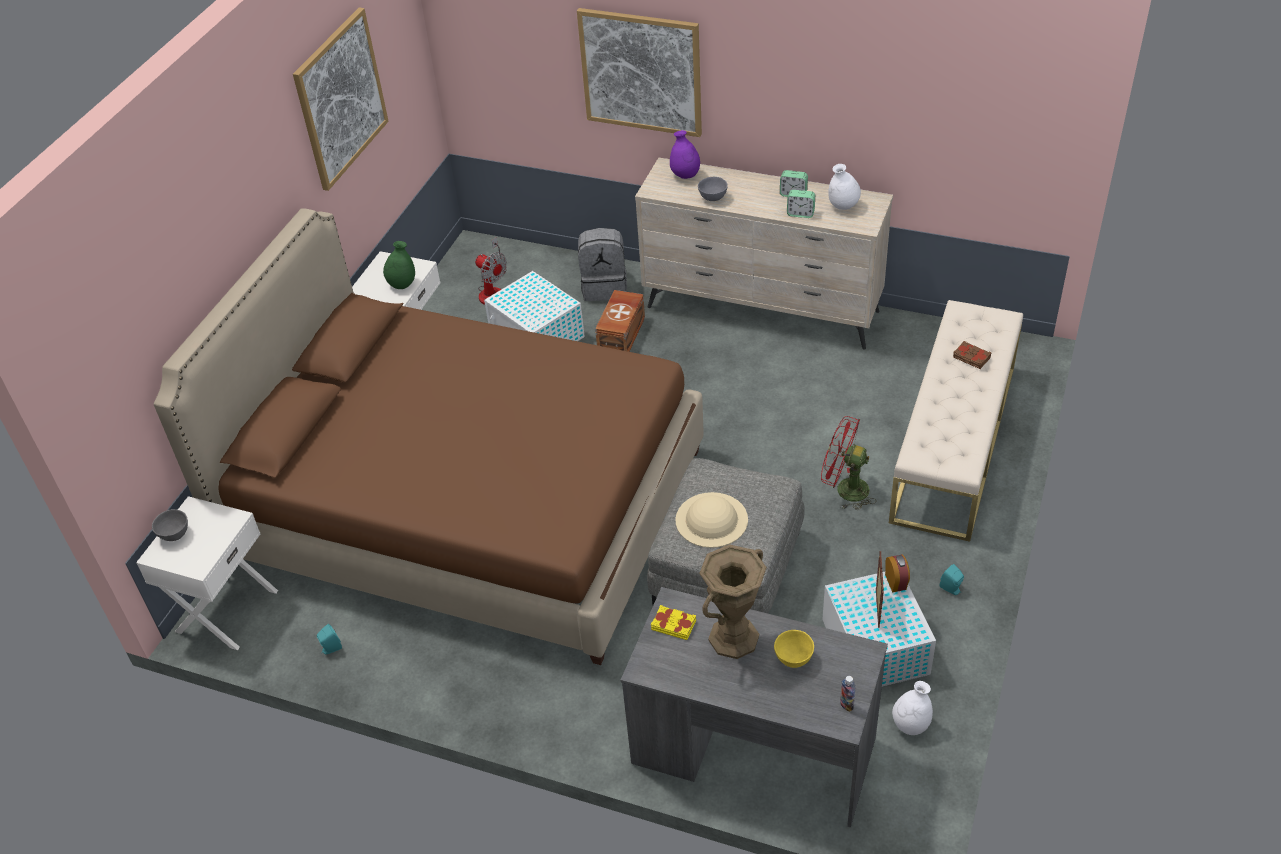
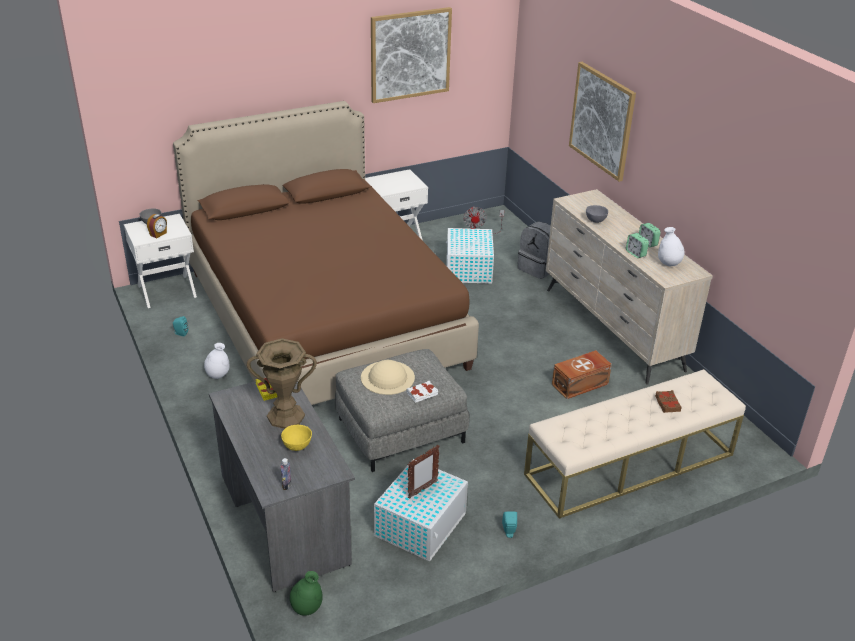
camera: 40 degrees right, 10 degrees down
green vase [383,241,415,289] -> green vase moved to [290,571,322,616]
brown storage box [595,290,645,352] -> brown storage box moved to [552,350,612,399]
purple vase [670,130,700,179] -> none
red fan [821,416,876,510] -> none
alarm clock [885,555,910,592] -> alarm clock moved to [147,214,167,238]
white vase [892,681,933,735] -> white vase moved to [204,343,229,379]
none -> white book [407,381,438,403]

